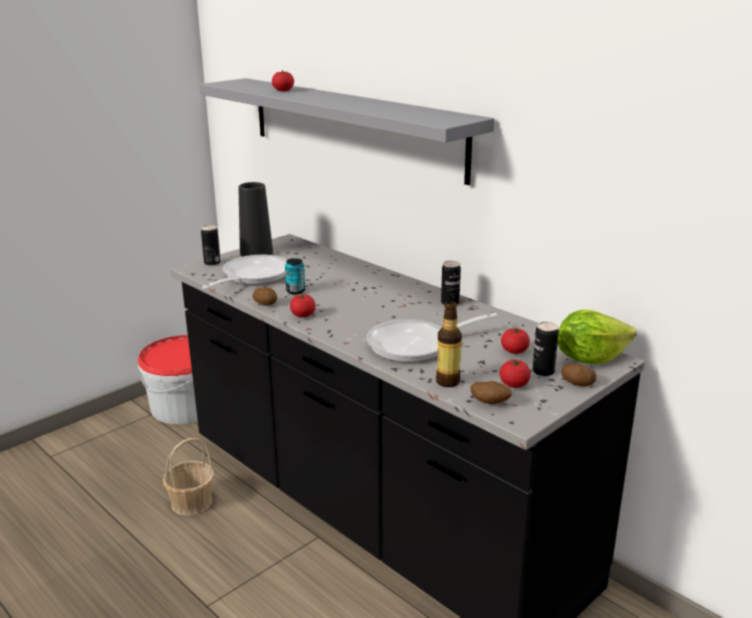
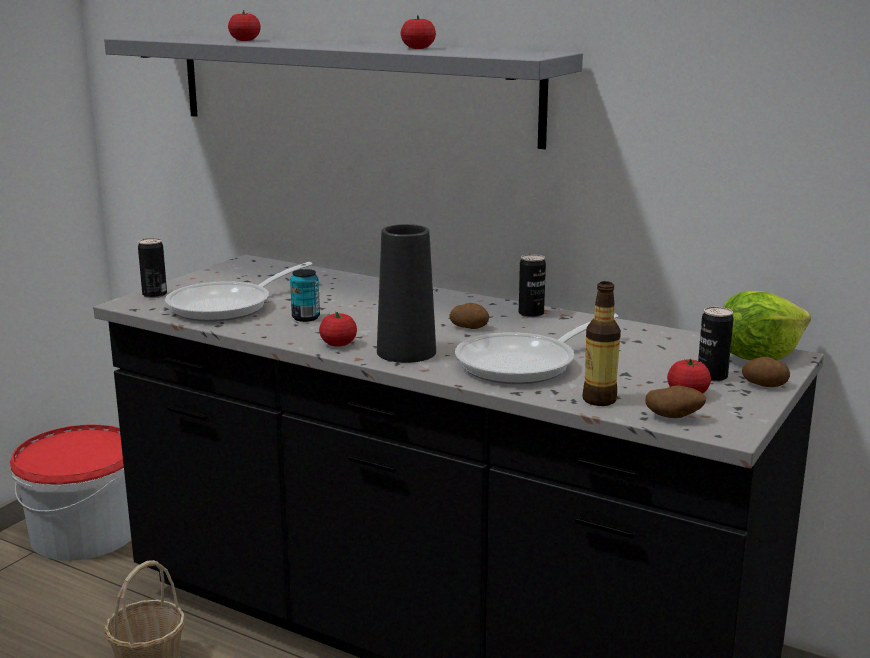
camera: 15 degrees left, 5 degrees down
frying pan [202,255,287,289] -> frying pan turned 150 degrees counterclockwise [165,262,313,322]
black vase [238,182,273,257] -> black vase moved to [377,224,436,363]
potato [252,287,277,306] -> potato moved to [450,303,489,329]
tomato [501,328,530,354] -> tomato moved to [401,15,436,49]

